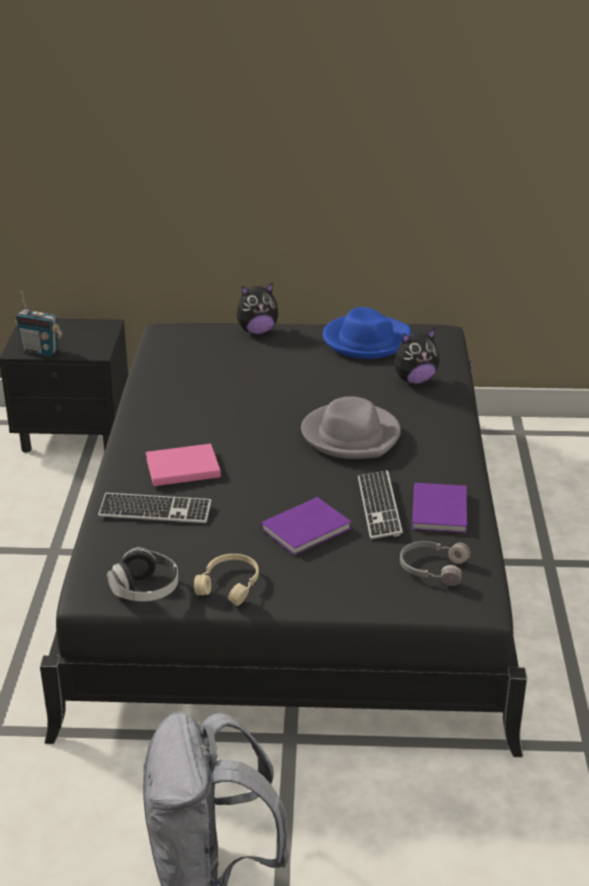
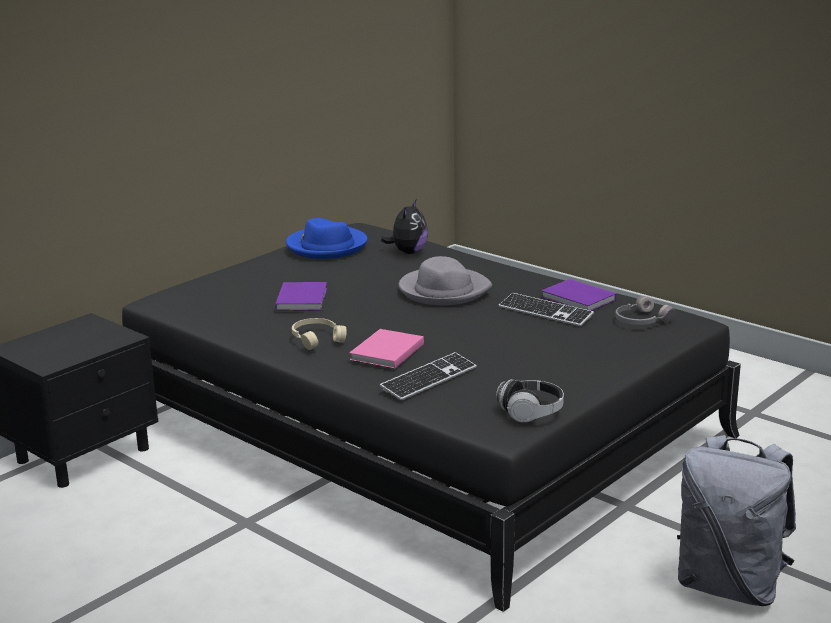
camera: 50 degrees left, 10 degrees down
radio [15,291,63,356] -> none
beige headphones [194,554,259,606] -> beige headphones moved to [292,318,347,350]
plush toy [237,282,278,334] -> none
purple book [261,497,351,556] -> purple book moved to [275,282,327,311]

